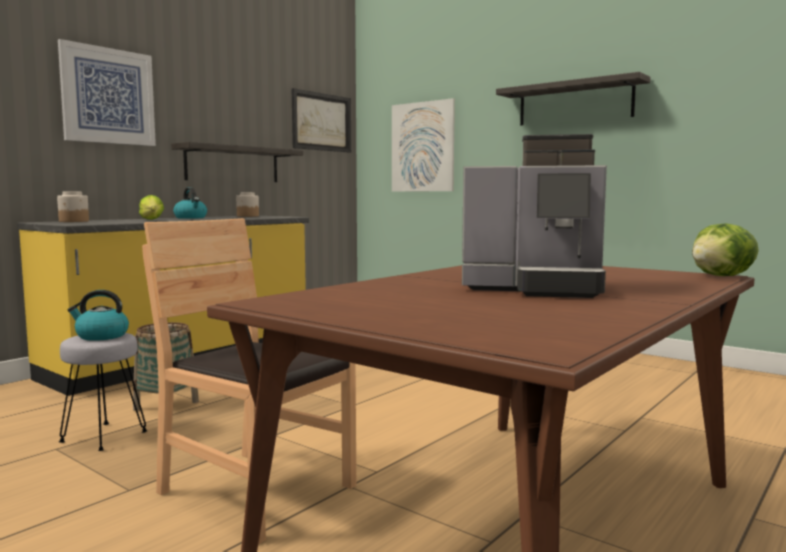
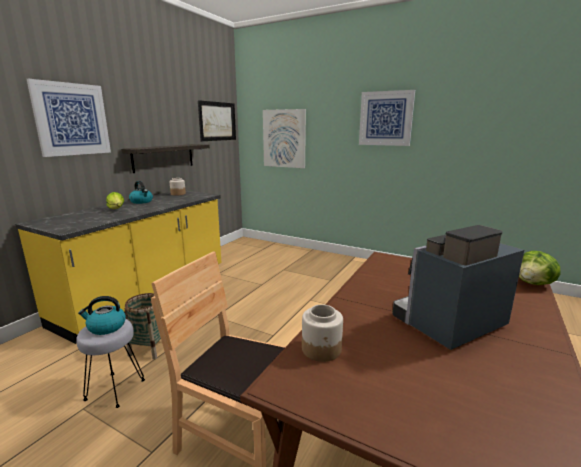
camera: 10 degrees left, 10 degrees up
jar [57,192,89,222] -> jar moved to [302,304,343,362]
coffee machine [462,134,607,298] -> coffee machine turned 150 degrees clockwise [392,225,524,350]
shelf [496,72,651,125] -> picture [359,90,415,146]

